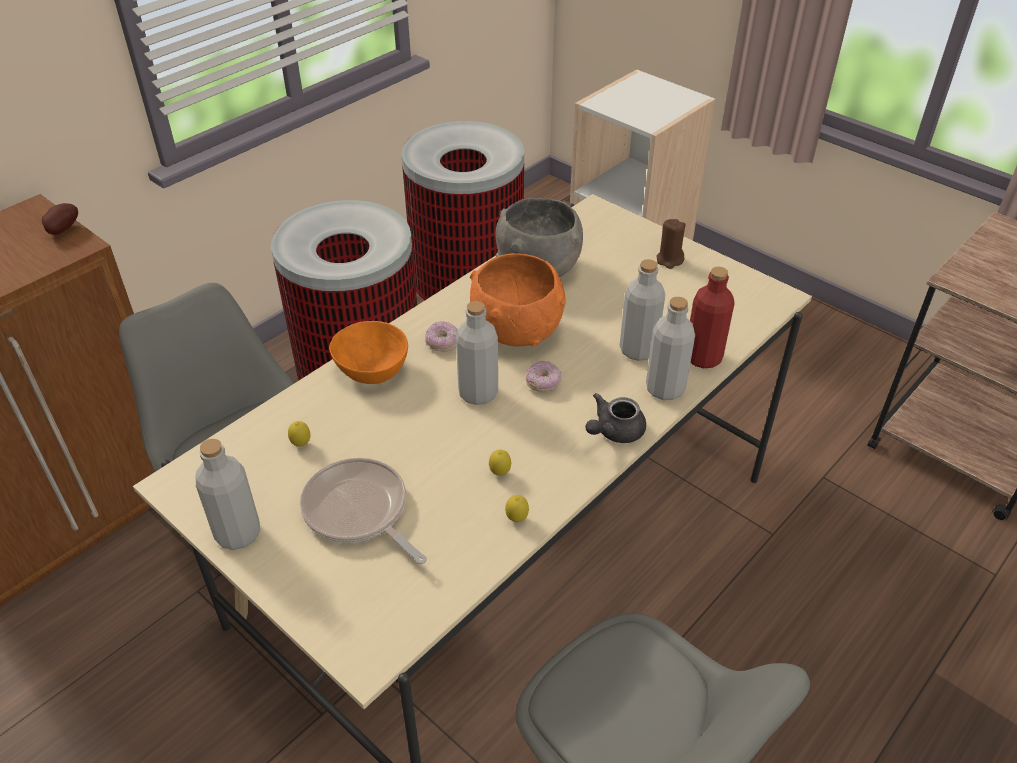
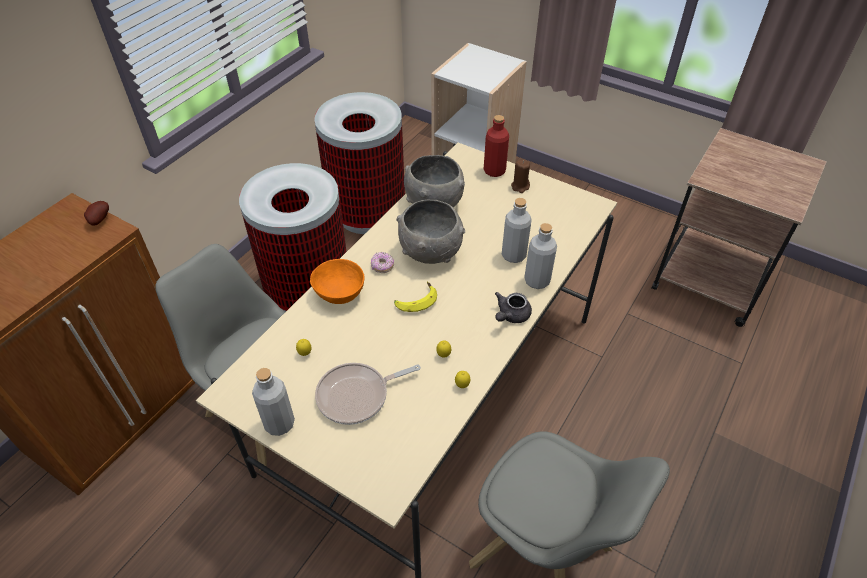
camera: 10 degrees left, 5 degrees up
frying pan [300,458,427,564] -> frying pan turned 60 degrees counterclockwise [315,363,421,425]
grey bottle [456,301,498,405] -> banana [394,281,437,312]
orange bowl [470,253,566,346] -> grey bowl [396,200,465,264]
donut [526,361,561,392] -> none
red bottle [690,267,735,368] -> red bottle moved to [484,115,509,177]

